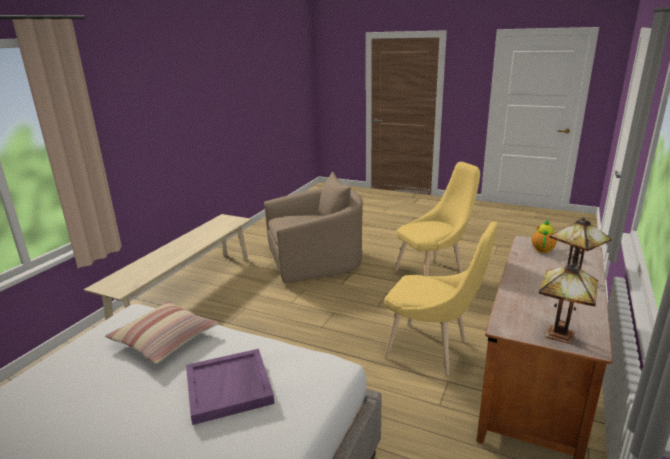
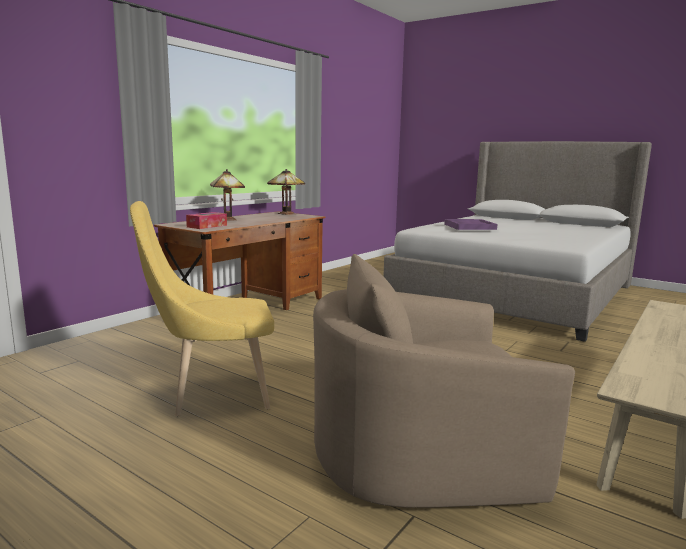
camera: 170 degrees left, 10 degrees down
pillow [105,301,219,364] -> none
yellow chair [384,222,498,375] -> none
teapot [532,219,557,253] -> tissue box [186,212,227,229]

